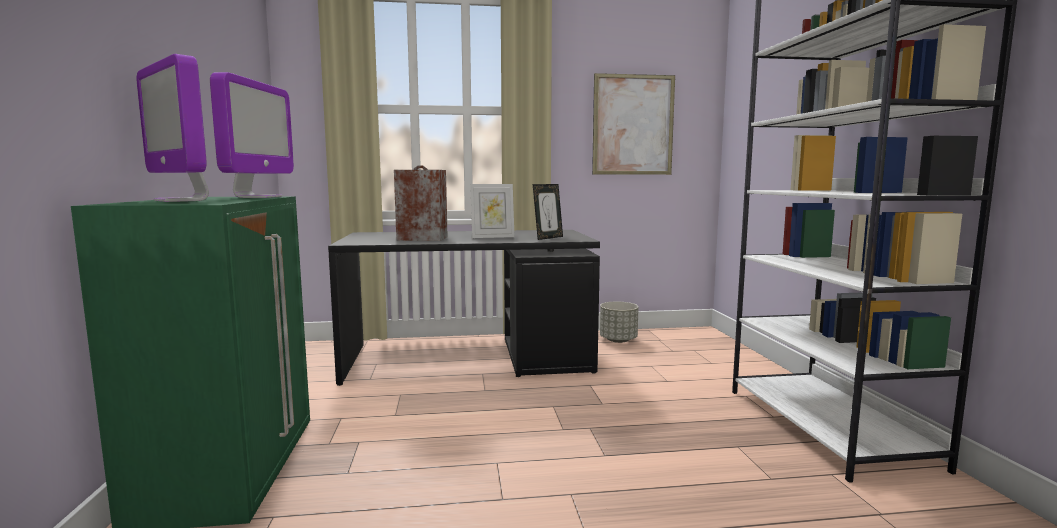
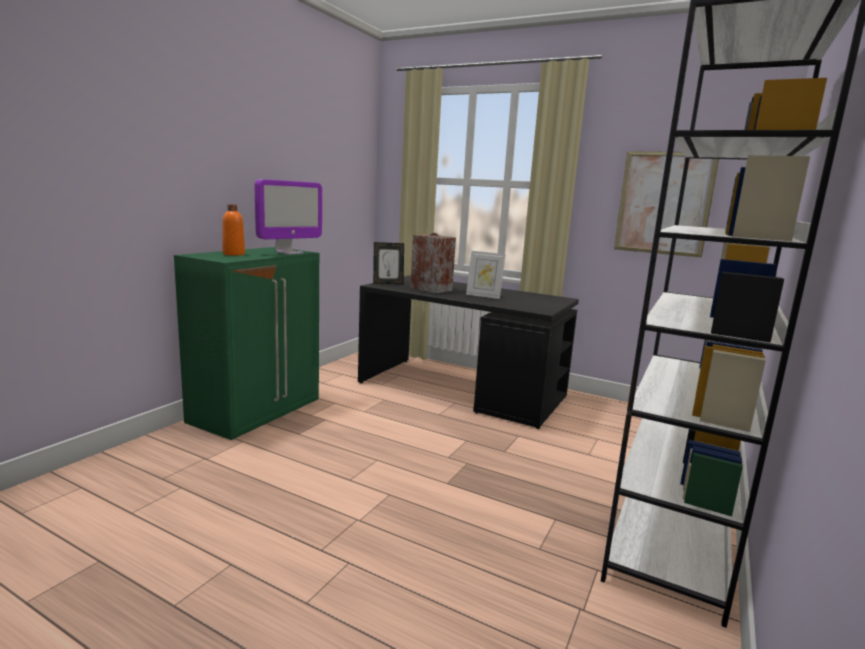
camera: 35 degrees right, 5 degrees up
monitor [137,54,209,202] -> orange bottle [223,204,245,256]
picture frame [533,184,563,240] -> picture frame moved to [373,242,404,284]
grey planter [600,302,639,343] -> none

